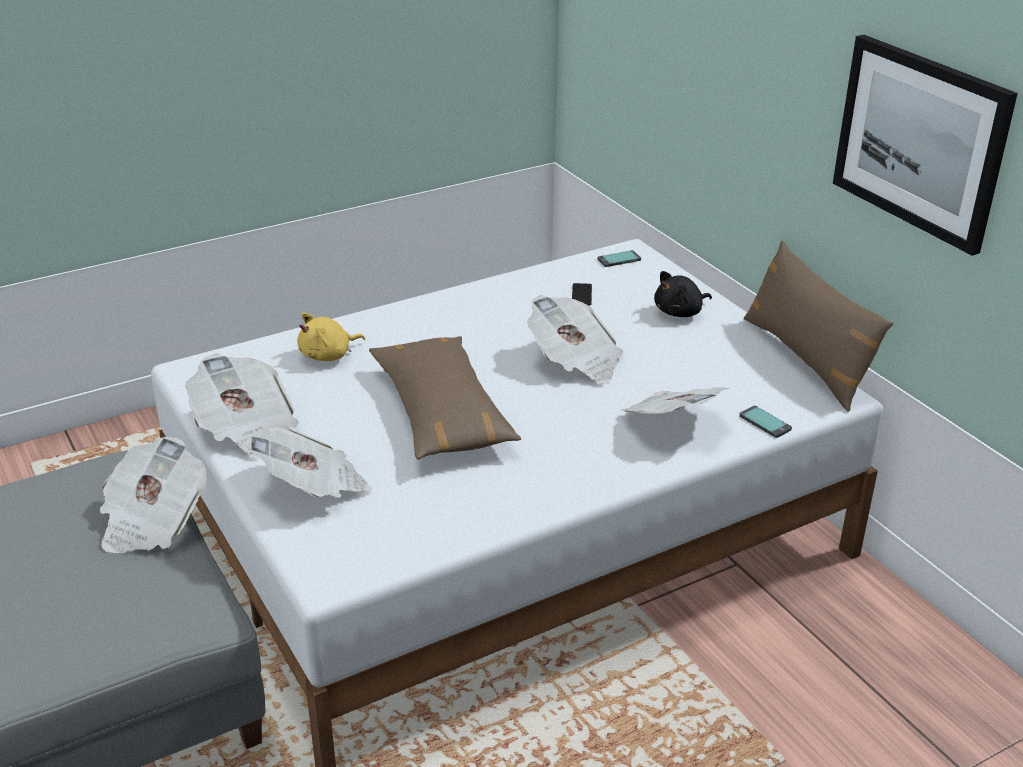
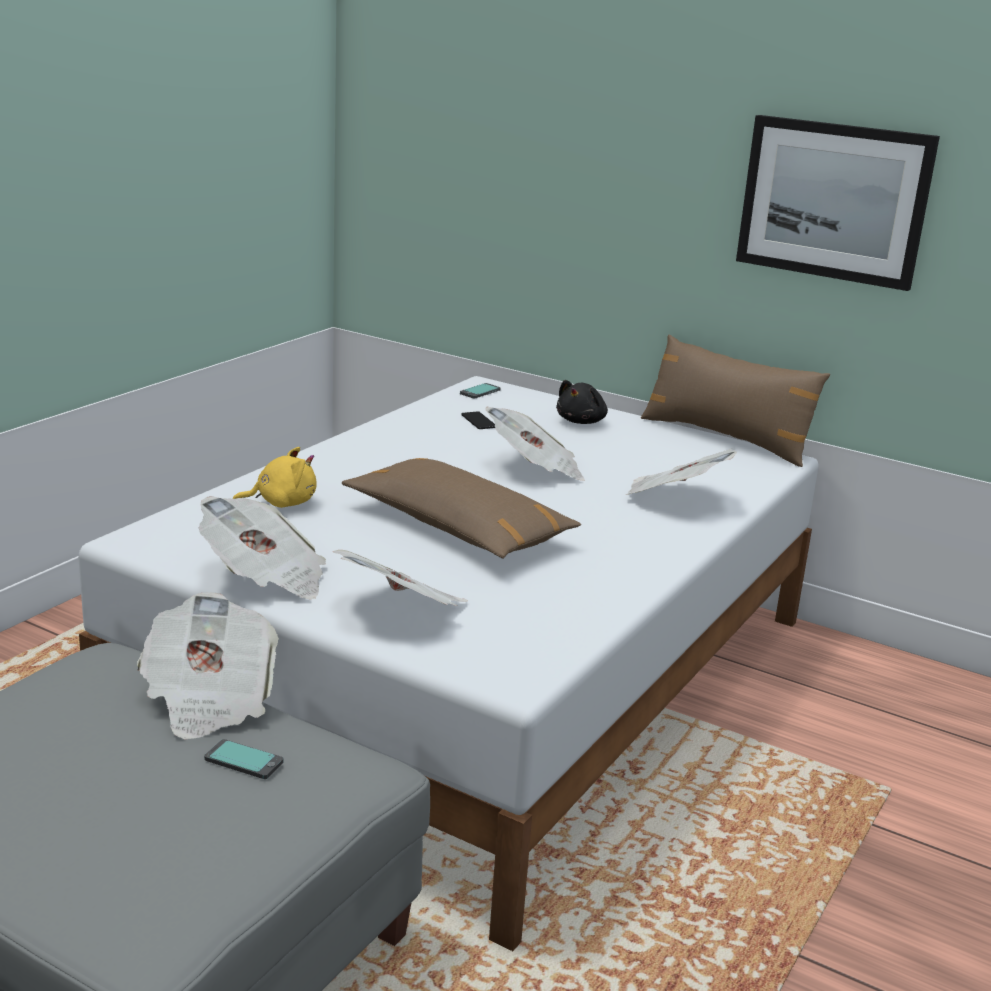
camera: 30 degrees left, 10 degrees down
yellow plush toy [297,313,365,361] -> yellow plush toy turned 135 degrees counterclockwise [233,447,317,508]
phone [739,406,792,438] -> phone moved to [204,739,283,779]

